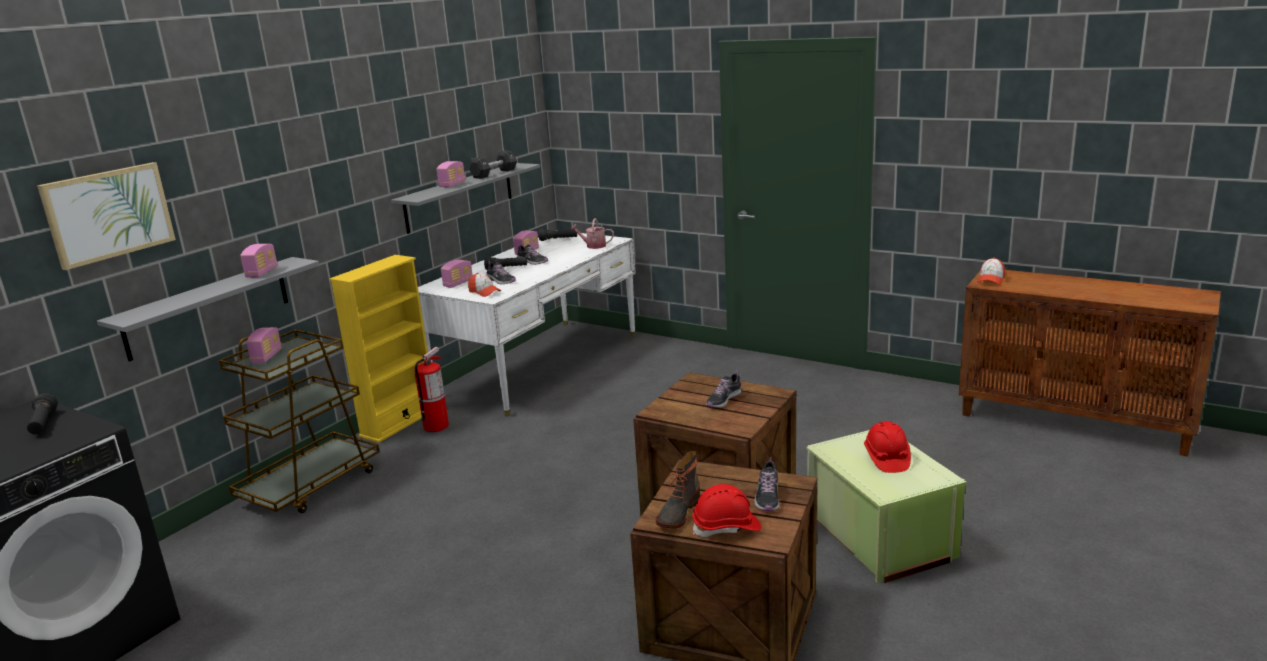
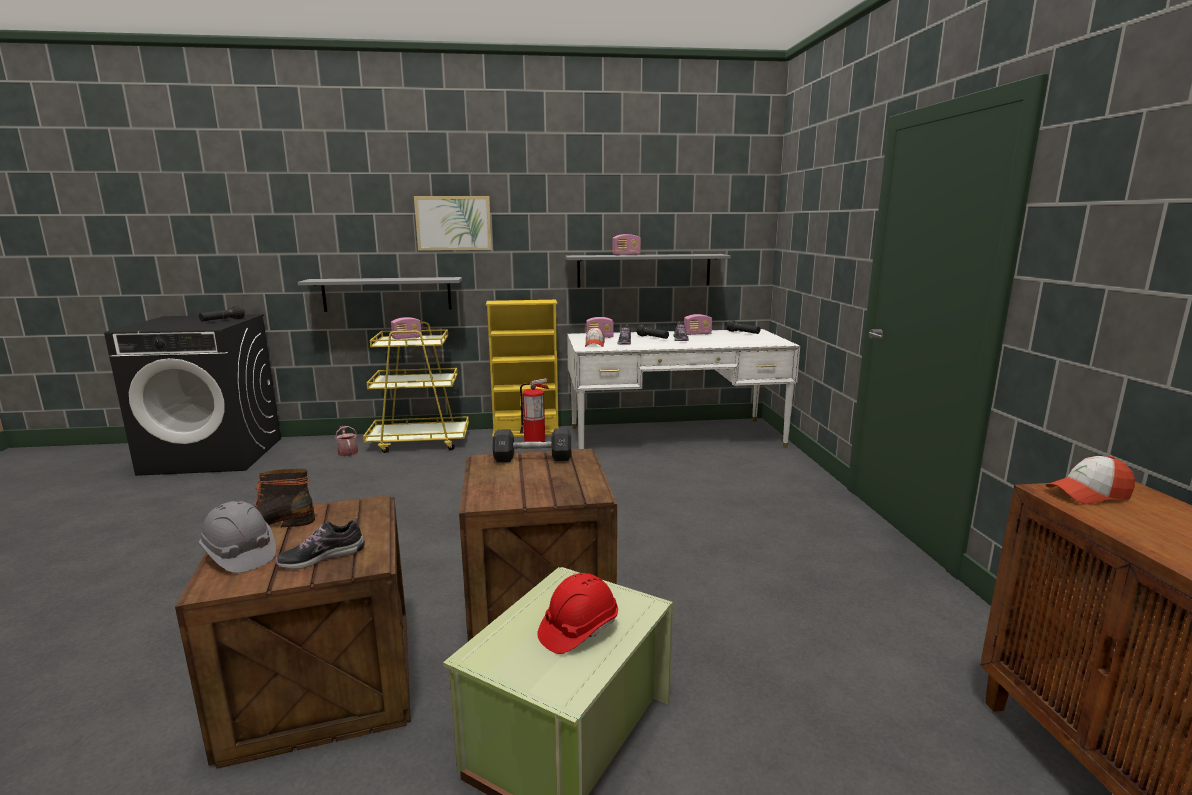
camera: 50 degrees right, 5 degrees down
picture [37,162,176,270] -> picture moved to [414,196,492,251]
brown cart [219,329,380,513] -> yellow cart [363,322,469,453]
radio [240,244,277,278] -> none
black dumbbell [469,151,517,179] -> black dumbbell moved to [493,428,571,463]
watering can [570,218,614,249] -> watering can moved to [335,426,358,456]
red hard hat [692,484,761,537] -> grey hard hat [199,501,276,573]
shoe [706,371,742,408] -> none

